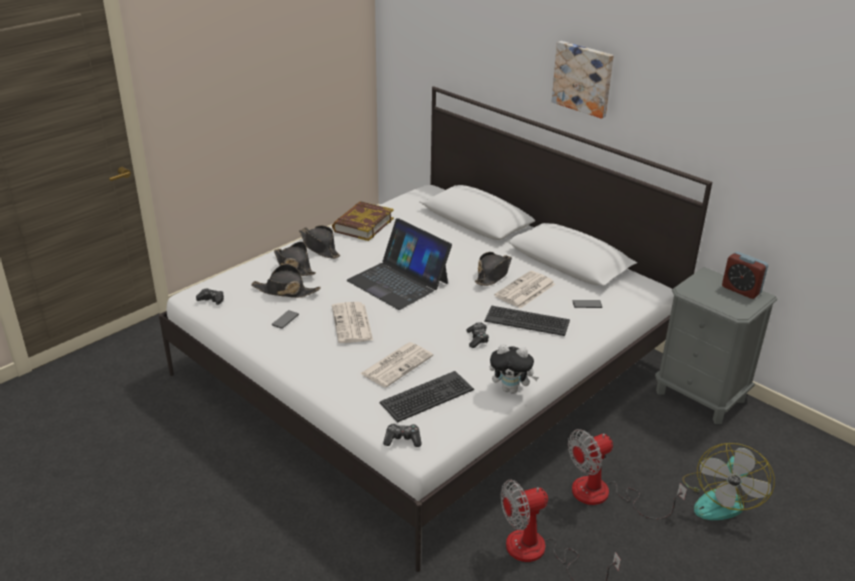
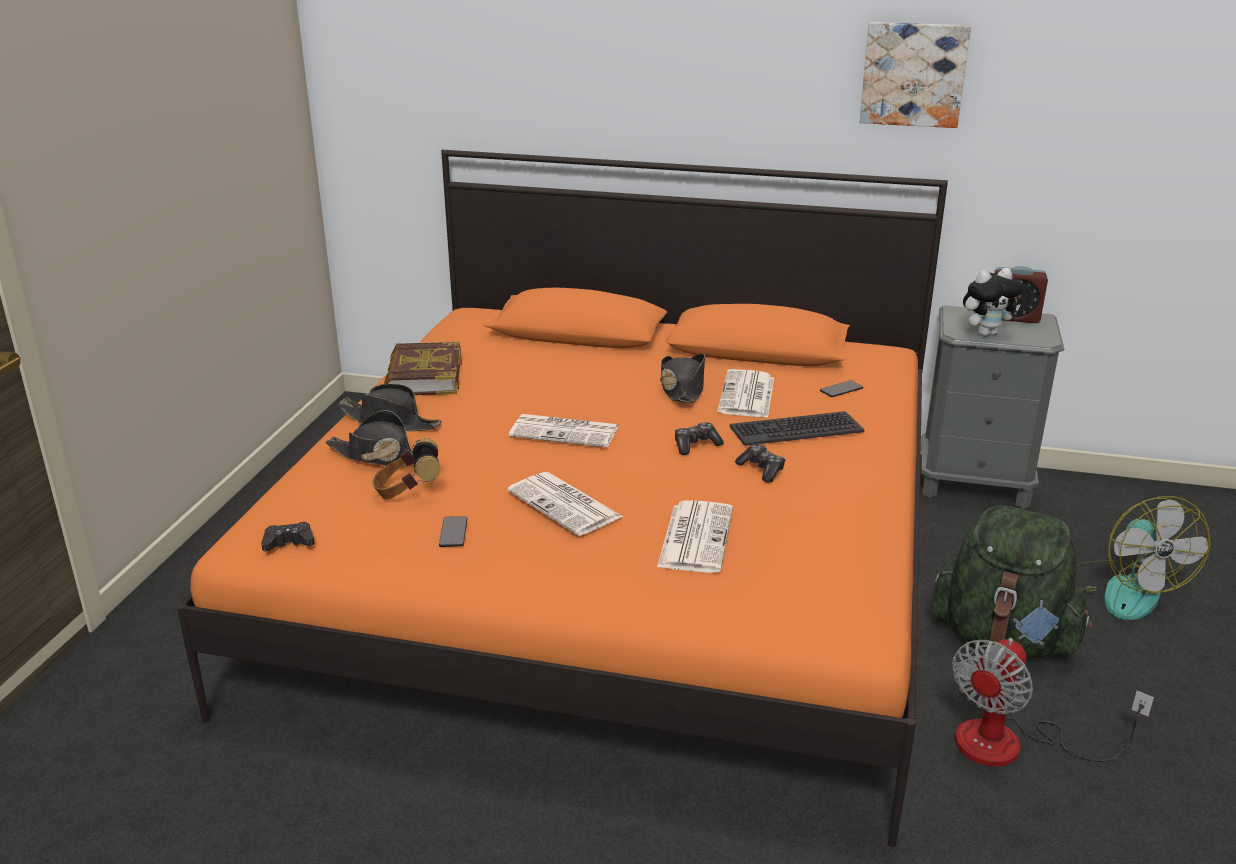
camera: 30 degrees left, 5 degrees down
white bed [159,86,712,572] -> orange bed [177,150,948,847]
black hat [251,264,320,298] -> headphones [372,438,440,500]
laptop [347,218,452,310] -> newspaper [509,414,619,448]
keyboard [379,371,474,423] -> none
game controller [383,423,422,447] -> game controller moved to [675,422,724,455]
plush toy [490,344,539,394] -> plush toy moved to [963,268,1024,336]
picture [552,41,614,119] -> picture moved to [860,22,971,128]
fan [568,429,687,519] -> green backpack [932,505,1092,658]

